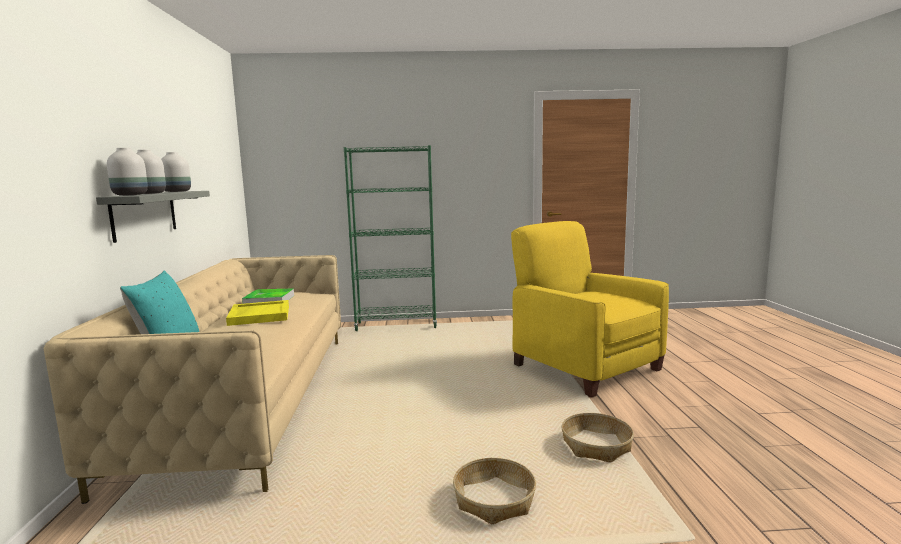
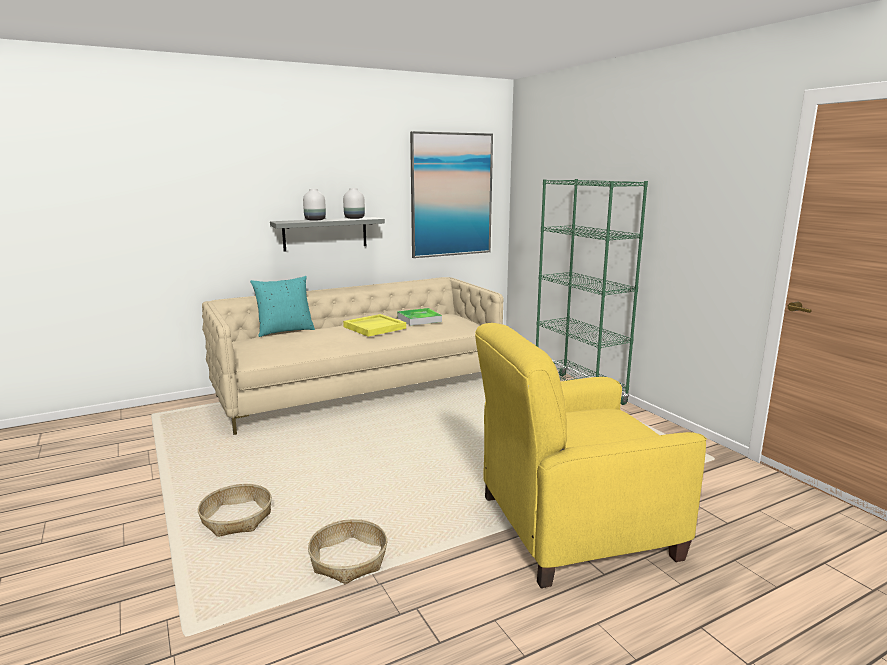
camera: 65 degrees right, 5 degrees up
white vase [107,148,148,195] -> none
yellow armchair [511,221,669,398] -> yellow armchair turned 135 degrees counterclockwise [475,323,707,588]
none -> picture [410,131,493,258]

